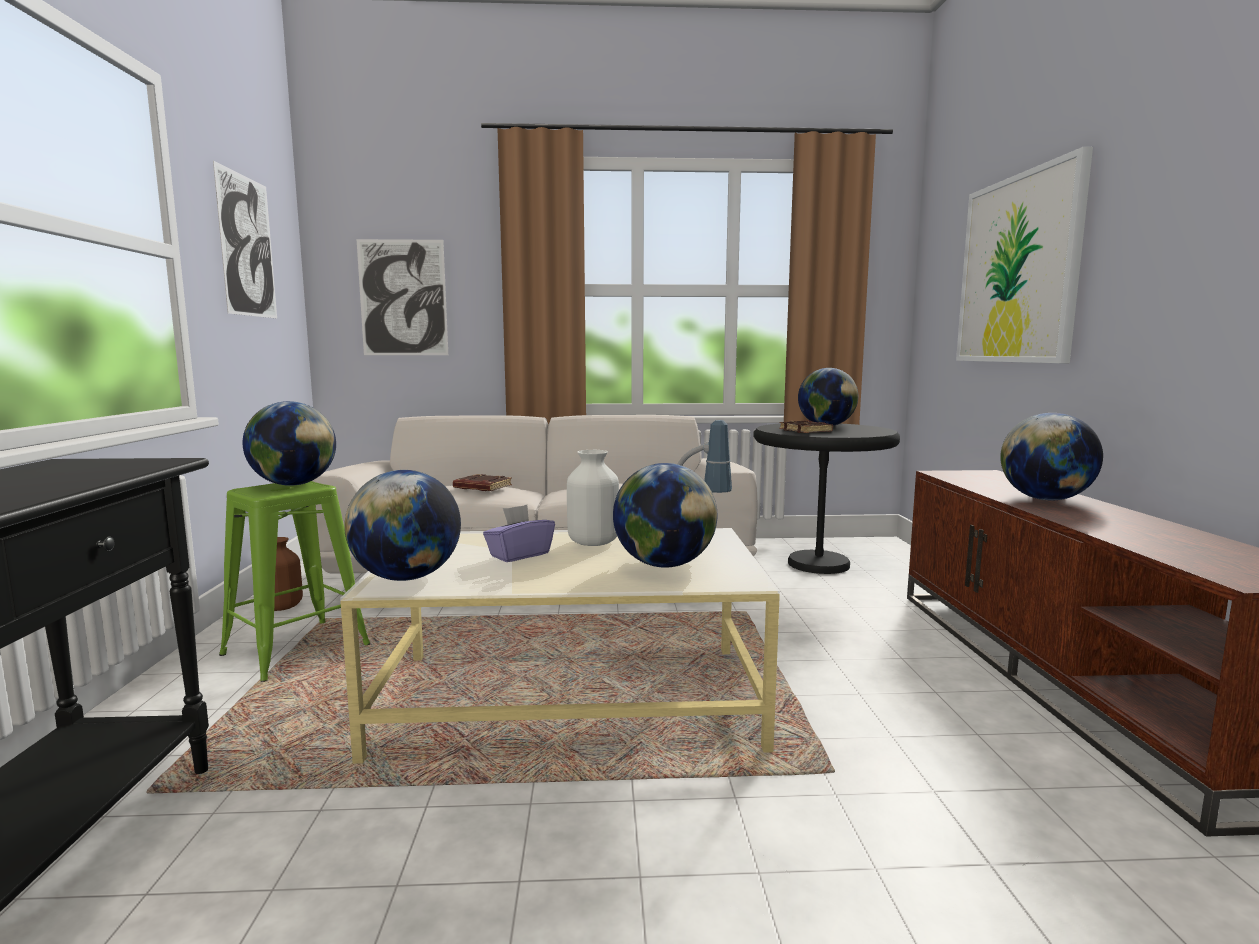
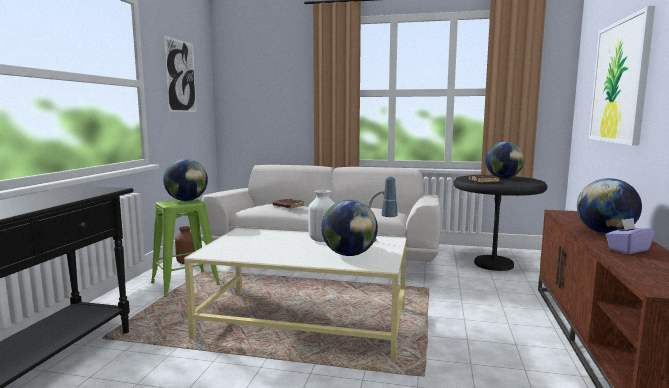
camera: 15 degrees right, 0 degrees up
globe [344,470,461,581] -> none
picture [356,239,448,355] -> none
purple tissue box [483,505,555,562] -> purple tissue box moved to [606,218,655,254]

